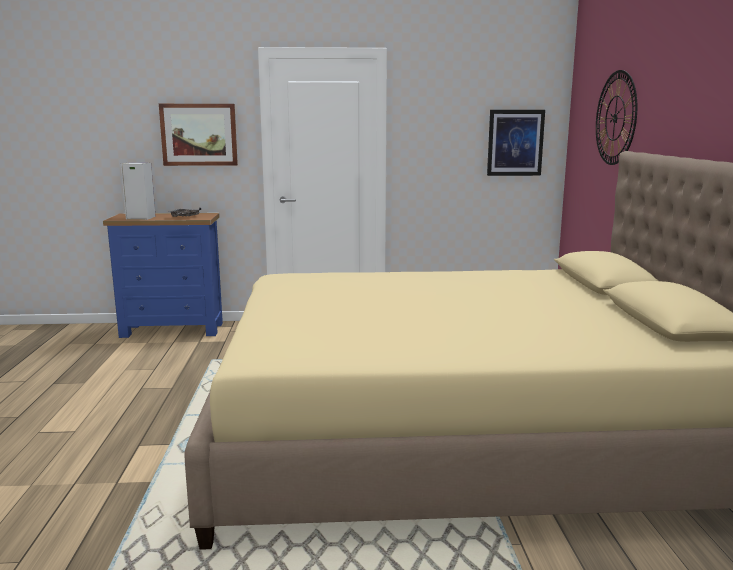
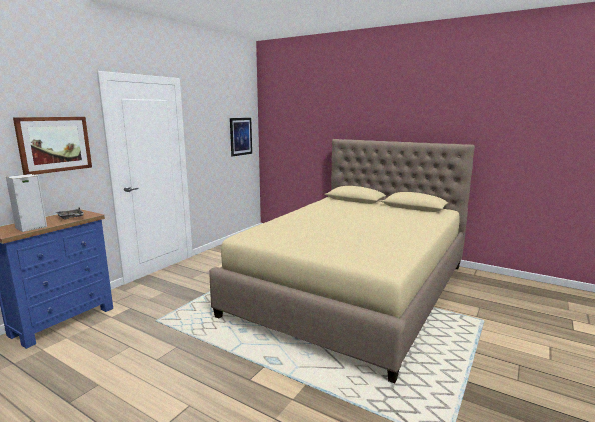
camera: 55 degrees left, 0 degrees up
wall clock [596,70,637,165] -> none

